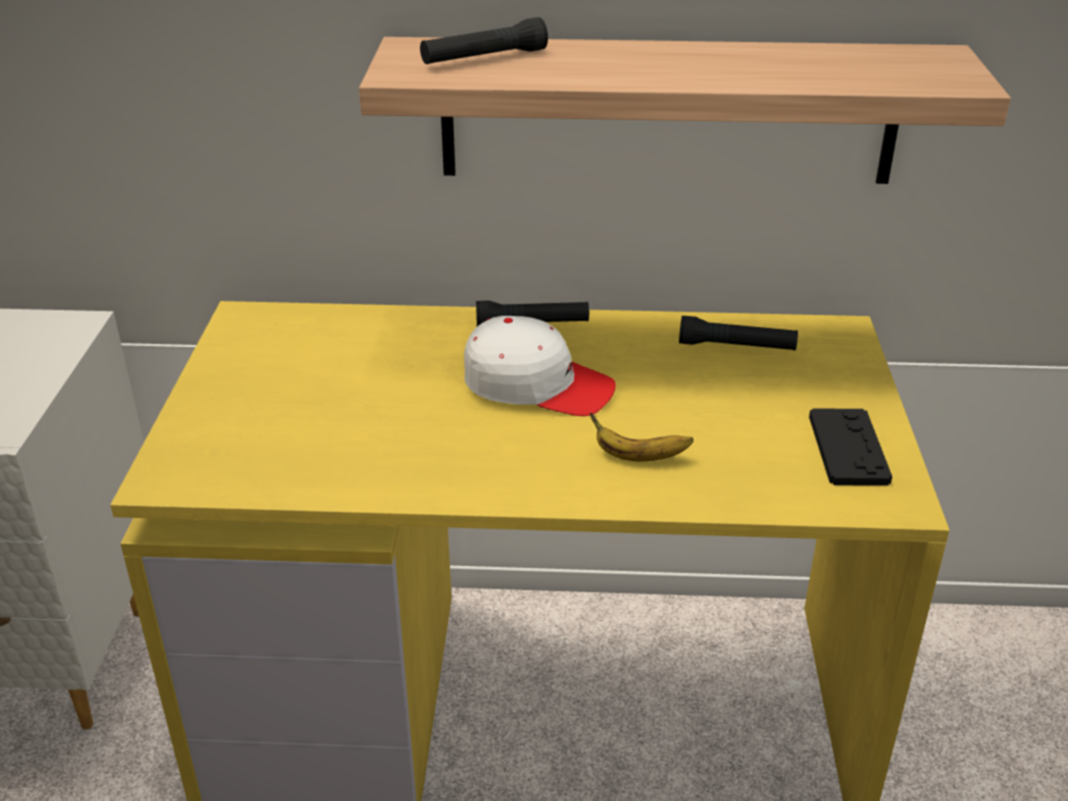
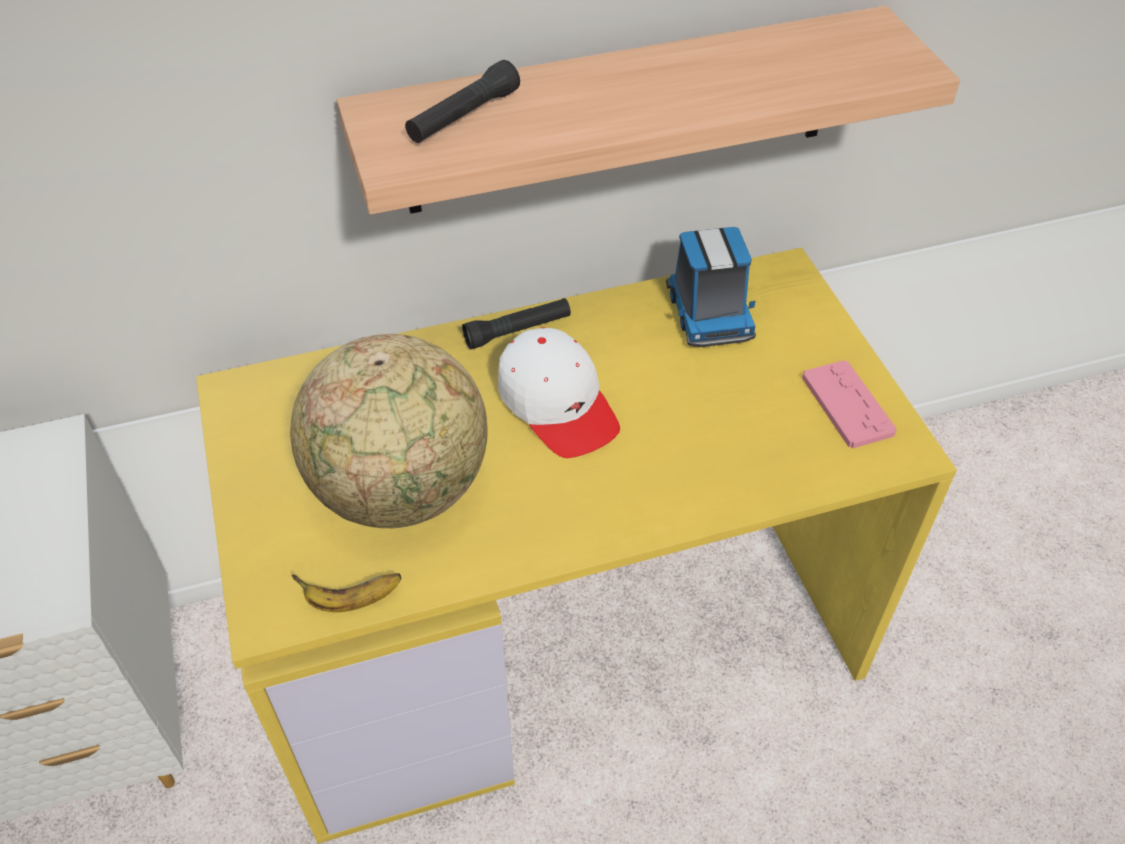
camera: 20 degrees left, 15 degrees up
white cap [464,316,616,416] -> white cap turned 60 degrees clockwise [498,327,620,458]
banana [590,413,693,461] -> banana moved to [291,573,401,612]
black flashlight [679,316,798,351] -> toy truck [666,227,756,347]
black game controller [809,408,892,486] -> pink game controller [802,360,897,449]
none -> globe [290,334,488,528]

